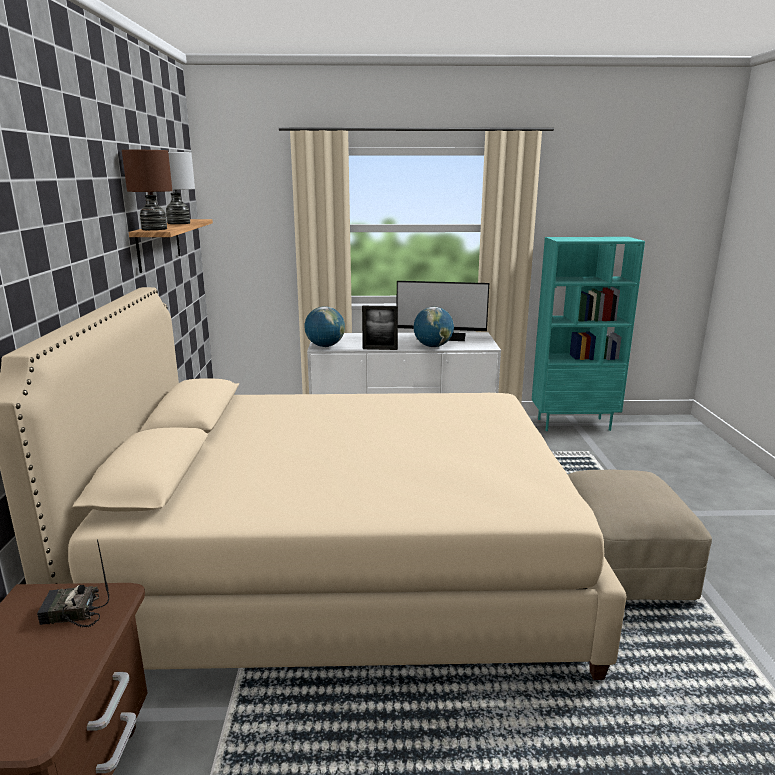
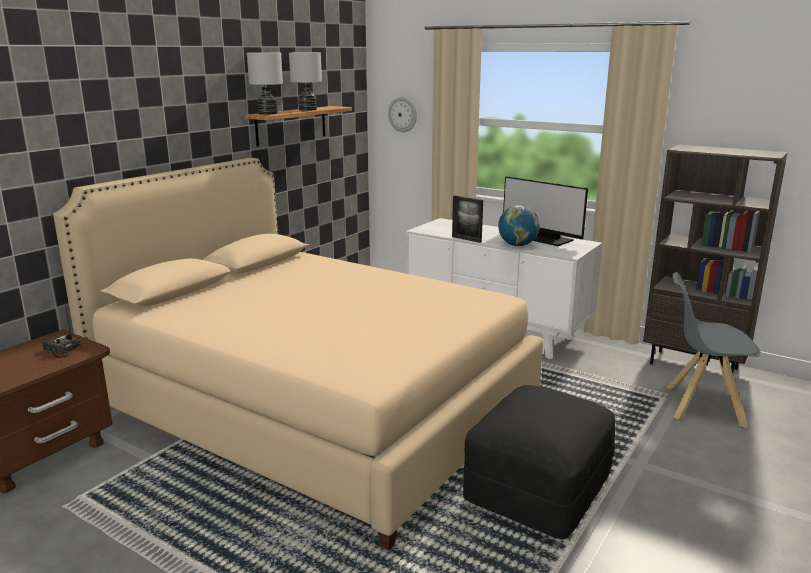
camera: 35 degrees right, 0 degrees up
brown table lamp [122,150,173,230] -> grey table lamp [247,53,283,114]
globe [304,306,345,347] -> none
turquoise bookcase [532,237,645,431] -> brown bookcase [643,145,788,373]
beige ottoman [567,470,712,600] -> black ottoman [463,385,615,539]
none -> wall clock [388,97,417,132]
none -> grey chair [667,272,761,428]

